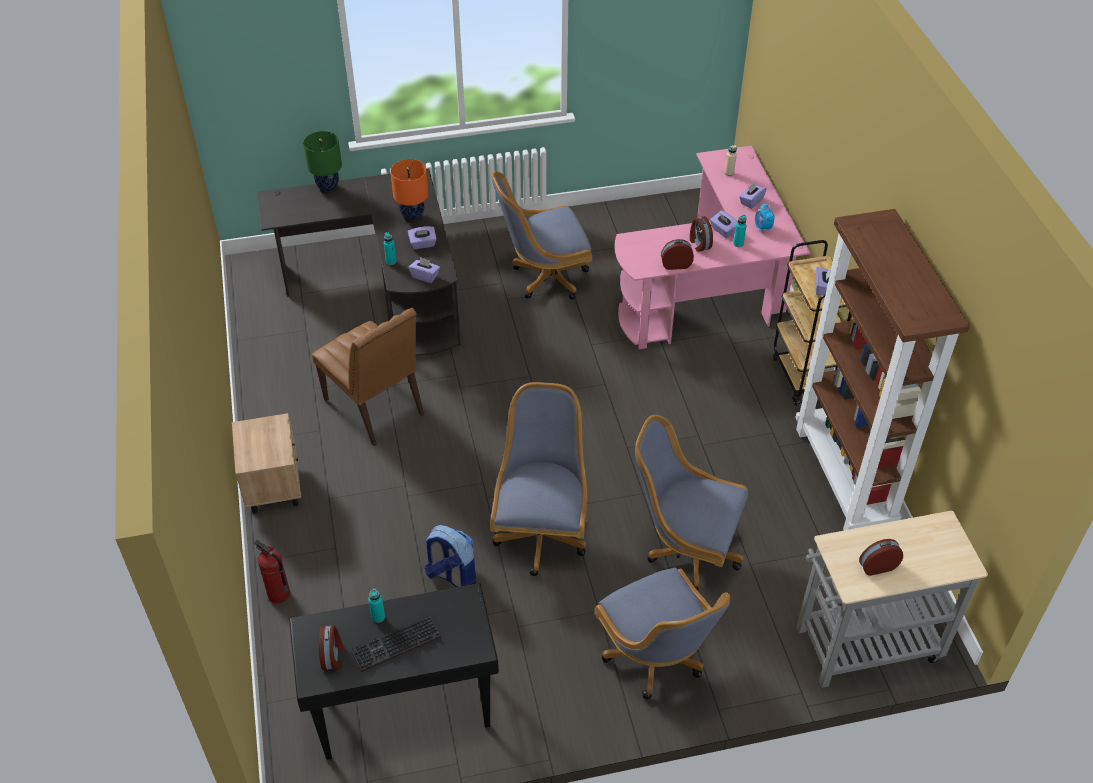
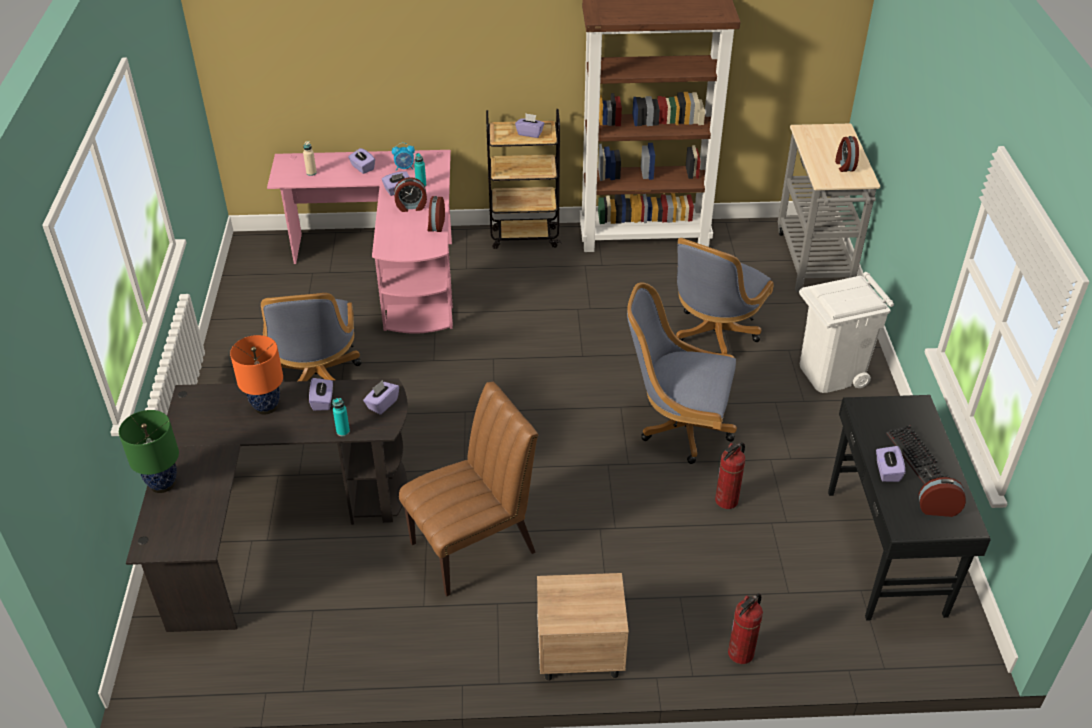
camera: 80 degrees left, 5 degrees down
turquoise bottle [368,588,385,623] -> purple tissue box [876,446,906,482]
backpack [424,525,476,587] -> fire extinguisher [715,442,745,509]
blue office chair [595,568,730,699] -> white trash can [799,272,894,393]

